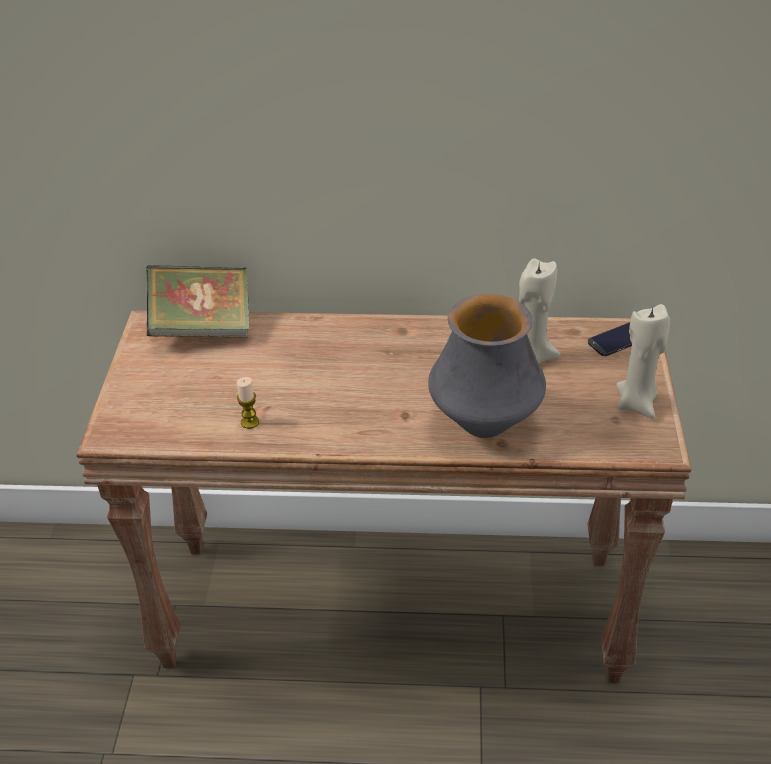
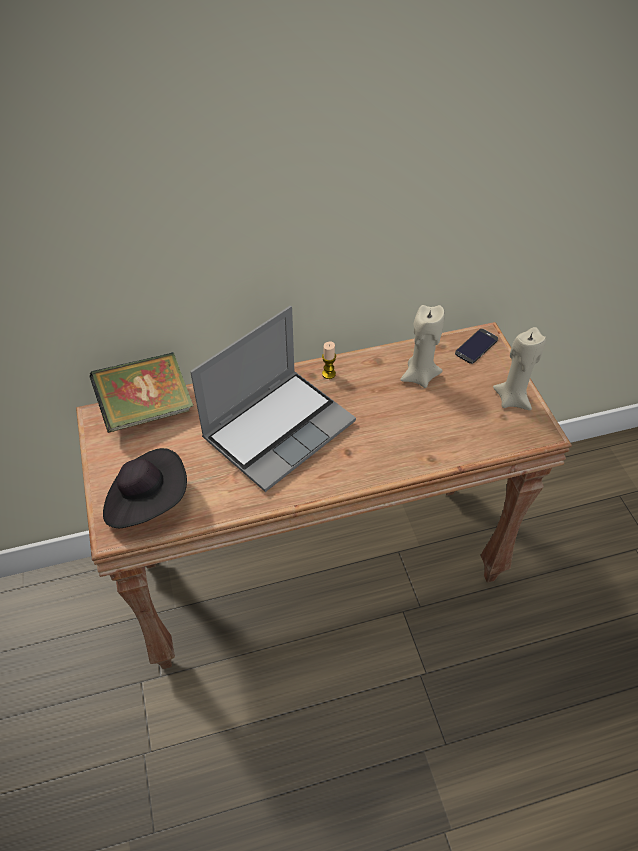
camera: 20 degrees left, 10 degrees up
candle [237,377,259,429] -> candle moved to [322,342,336,379]
vase [428,294,546,438] -> none
none -> black hat [103,448,187,528]
none -> laptop [190,306,356,492]

